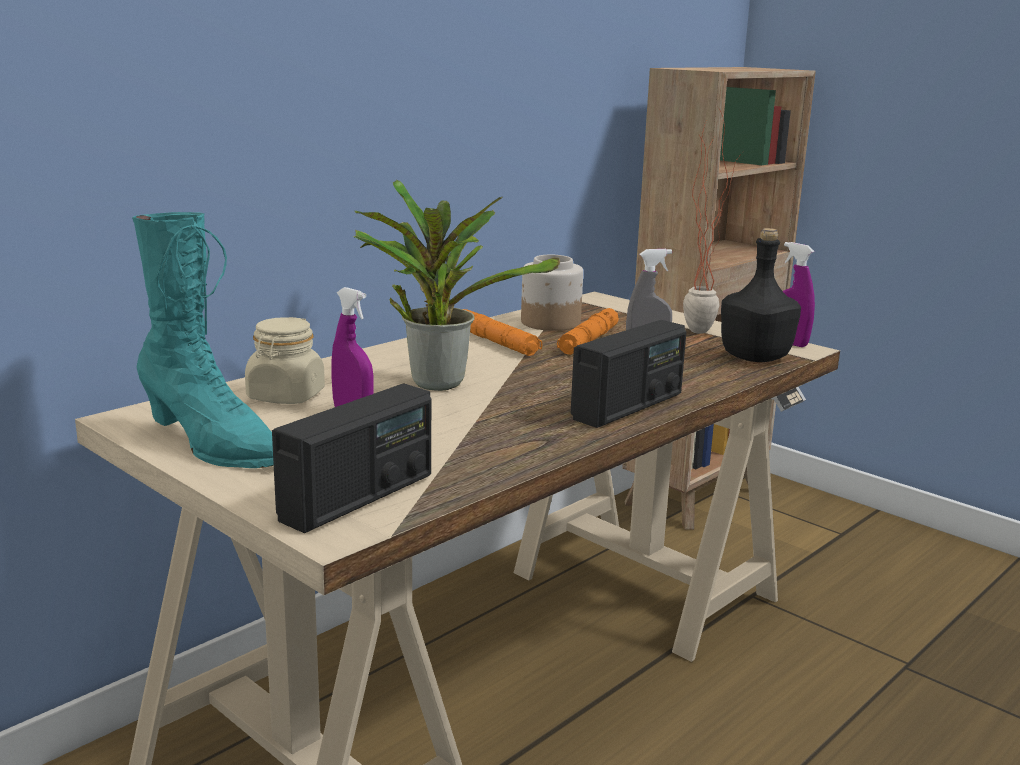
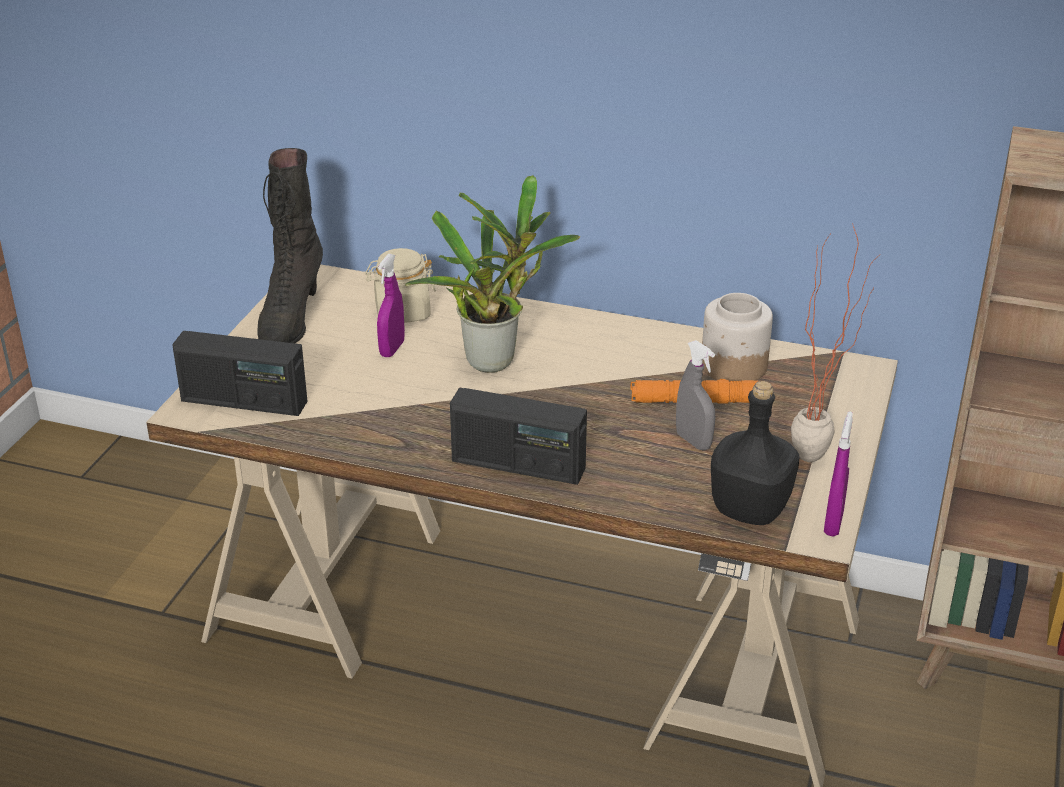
camera: 65 degrees right, 15 degrees up
turquoise boot [132,212,274,468] -> black boot [258,148,323,343]
orange flashlight [463,309,543,356] -> none

